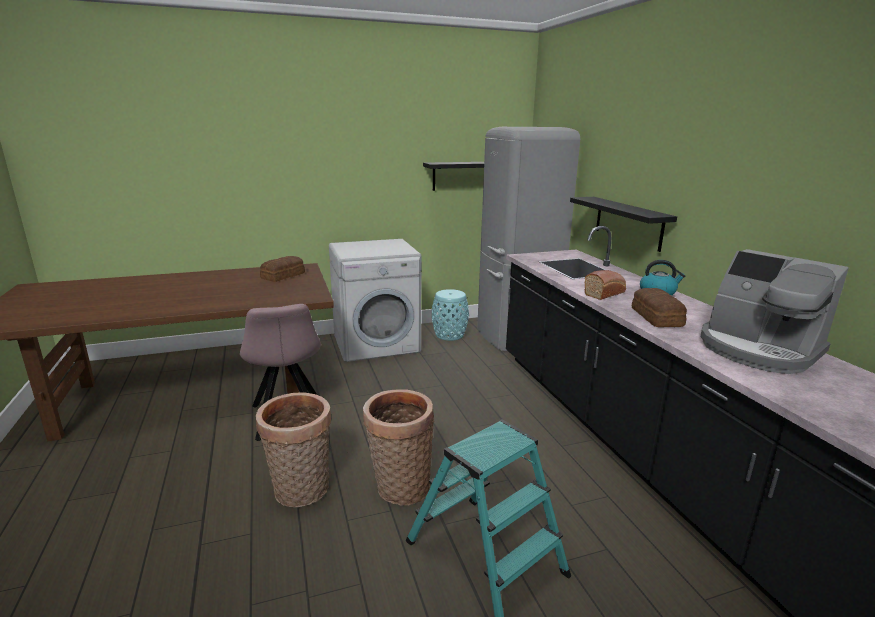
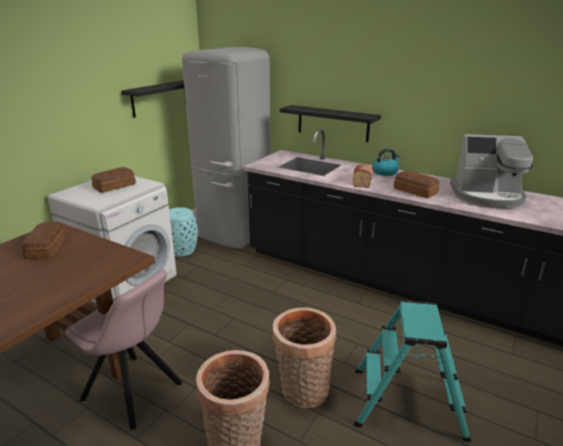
camera: 40 degrees left, 5 degrees up
none -> bread [91,167,136,193]

